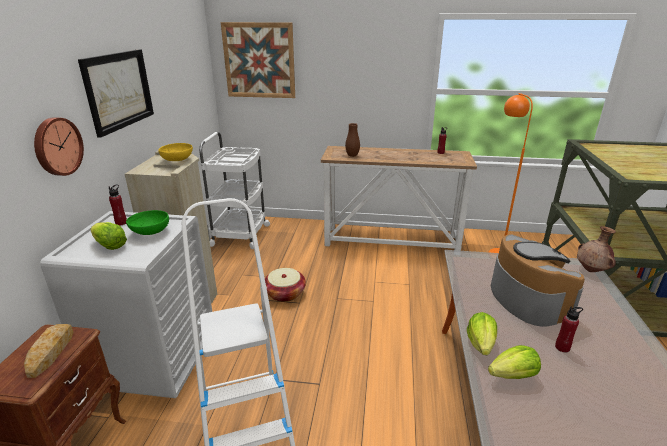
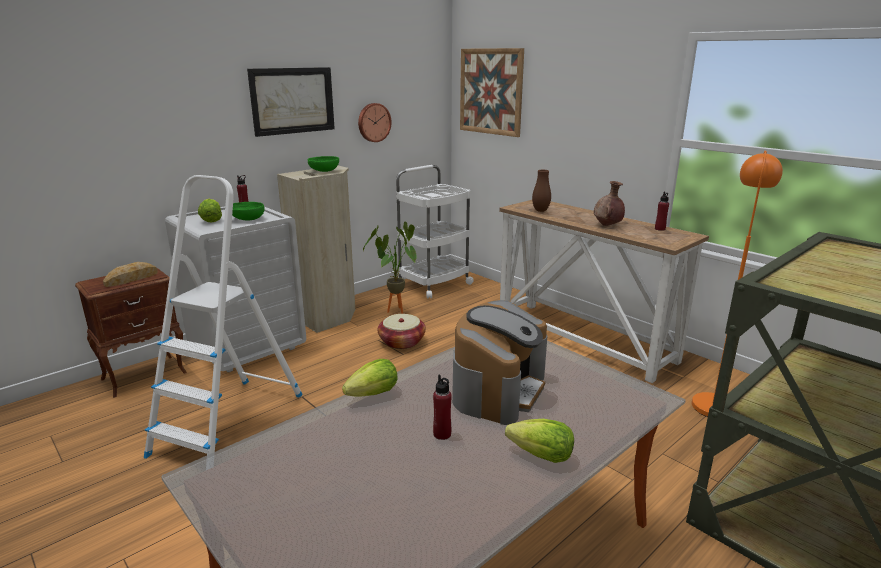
camera: 40 degrees right, 5 degrees down
wall clock [34,118,84,176] -> wall clock moved to [358,103,392,142]
yellow bowl [158,143,193,161] -> green bowl [308,156,339,172]
lettuce [488,345,541,379] -> lettuce moved to [505,419,574,463]
brown vase [577,226,616,272] -> brown vase moved to [594,181,625,226]
none -> potted plant [363,222,417,314]

